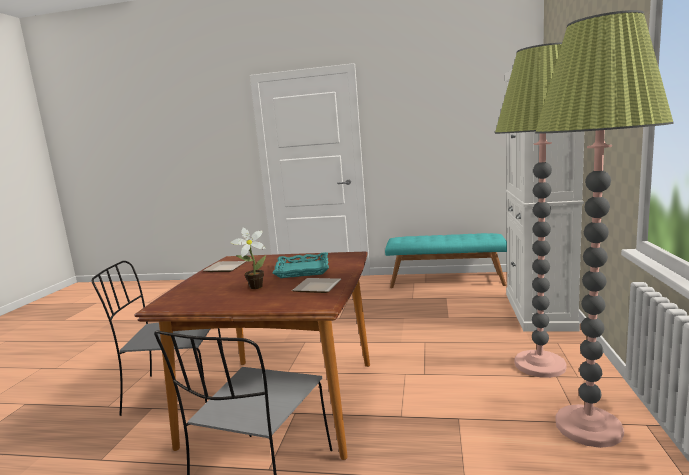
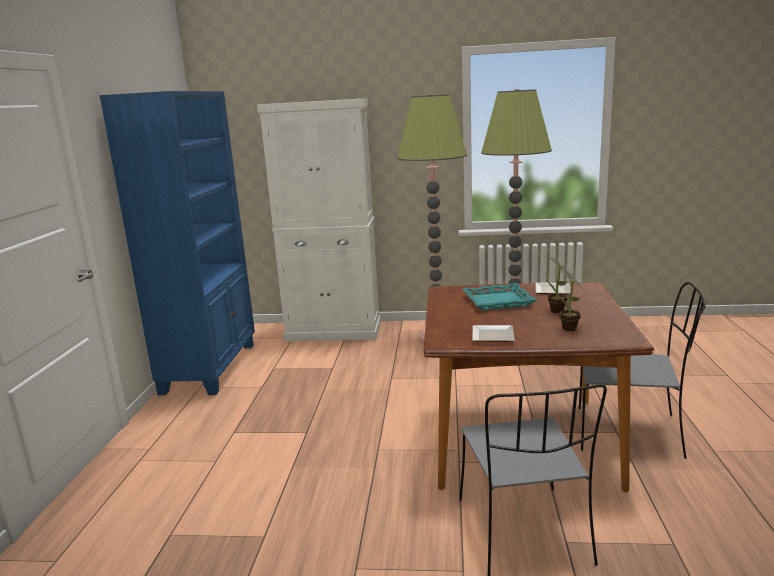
camera: 95 degrees left, 5 degrees up
turquoise bench [385,233,507,288] -> blue bookcase [99,91,255,395]
none -> potted plant [558,269,588,331]

